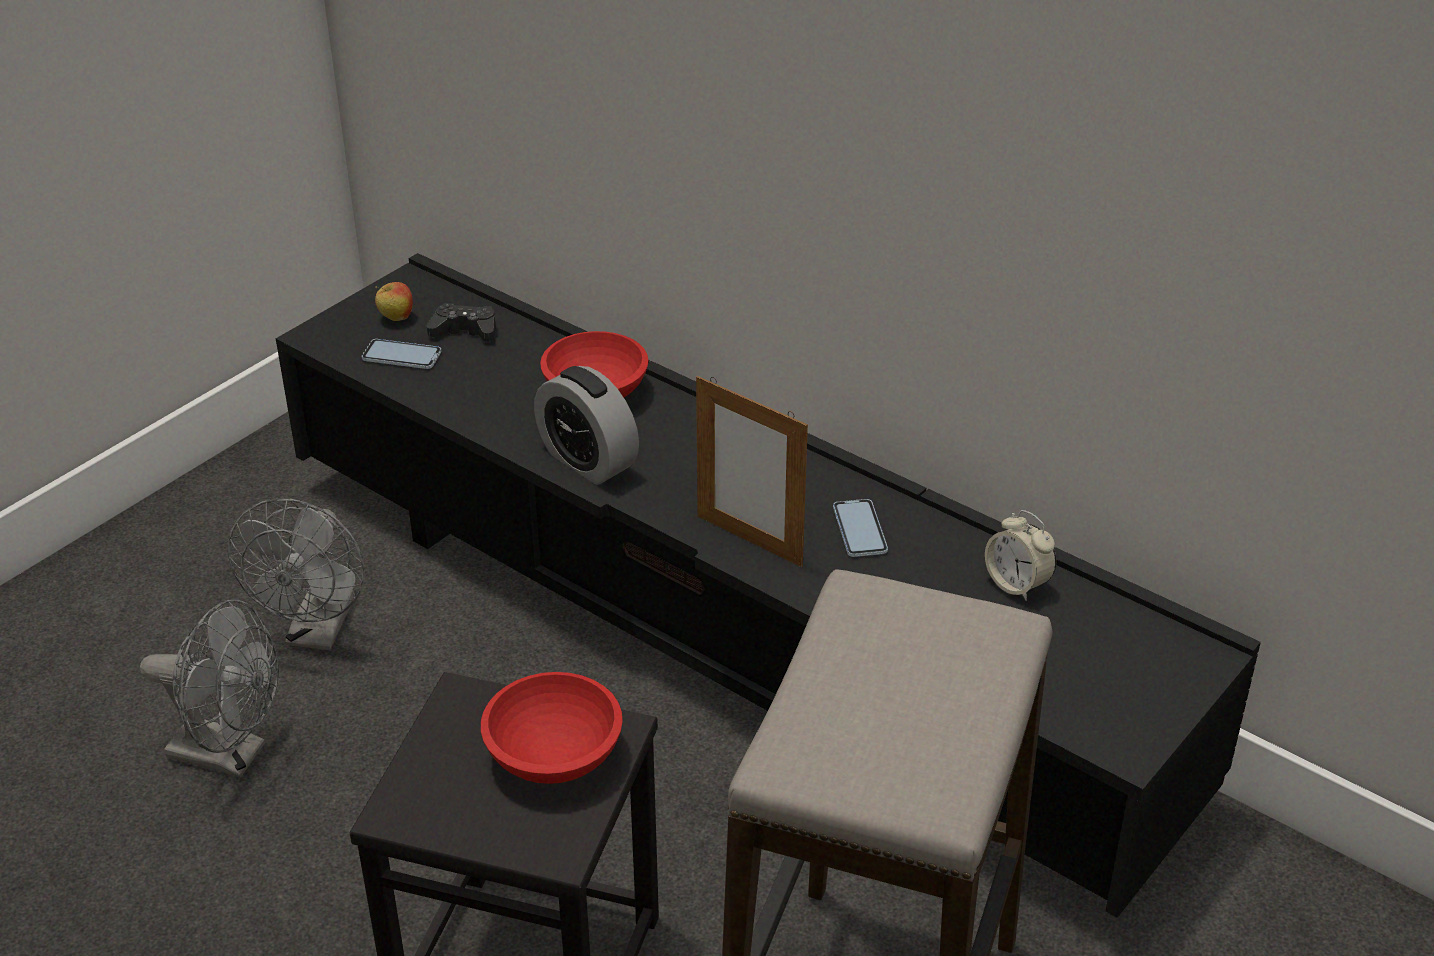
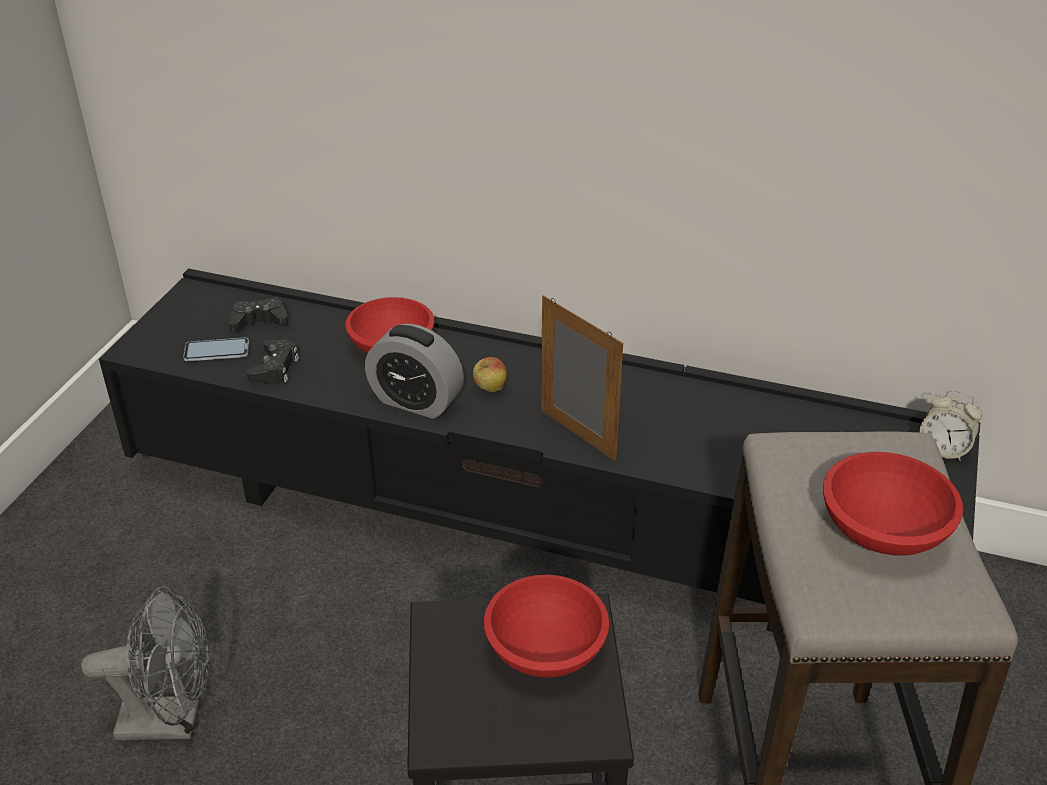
camera: 20 degrees left, 0 degrees up
grey fan [228,499,365,650] -> none
apple [375,282,413,321] -> apple moved to [473,357,507,392]
picture frame [696,376,808,567] -> picture frame turned 150 degrees counterclockwise [541,295,623,461]
phone [833,499,888,557] -> none
alarm clock [985,510,1056,601] -> alarm clock moved to [920,390,982,461]
none -> black game controller [247,339,299,384]
none -> red bowl [823,452,963,556]

